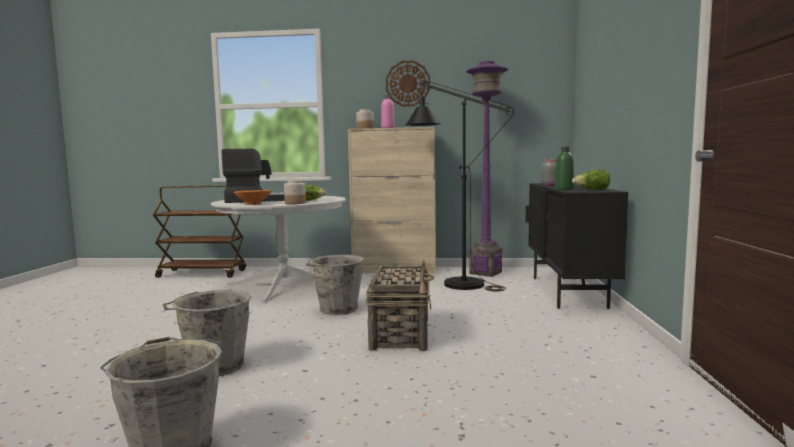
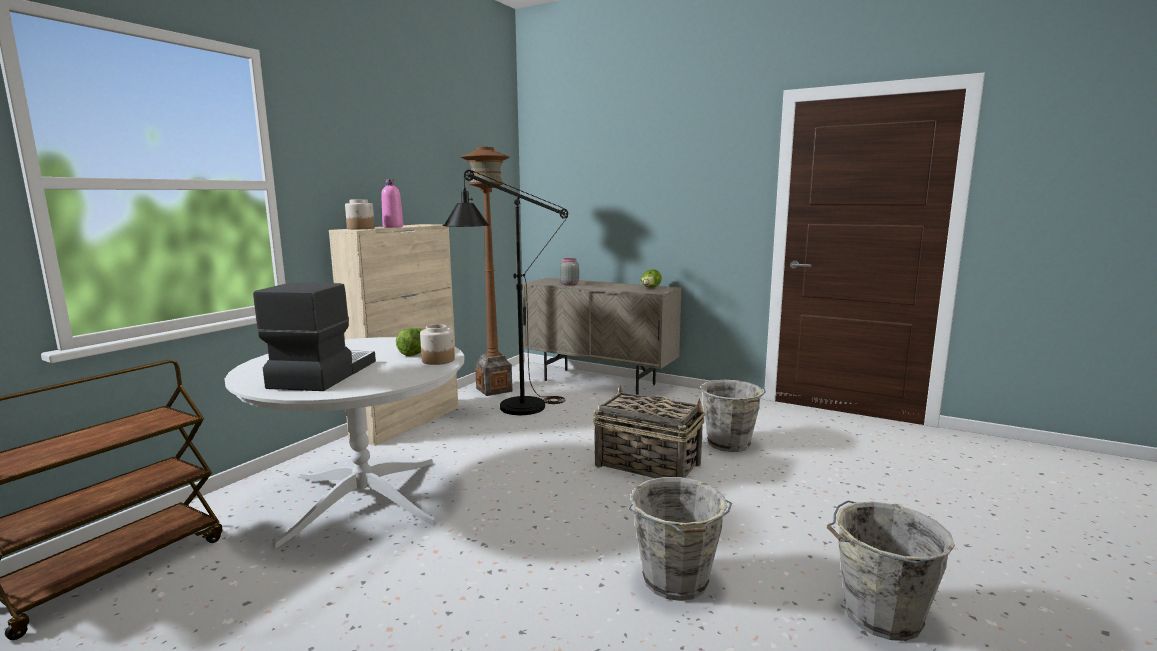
camera: 65 degrees left, 5 degrees up
orange bowl [234,190,272,205] -> none
grey bucket [306,255,364,315] -> grey bucket moved to [701,380,766,452]
wall clock [386,61,430,107] -> none
purple floor lamp [466,61,508,277] -> brown floor lamp [461,147,512,396]
black cabinet [525,183,628,309] -> beige cabinet [522,278,682,395]
green bottle [555,147,574,190] -> none

